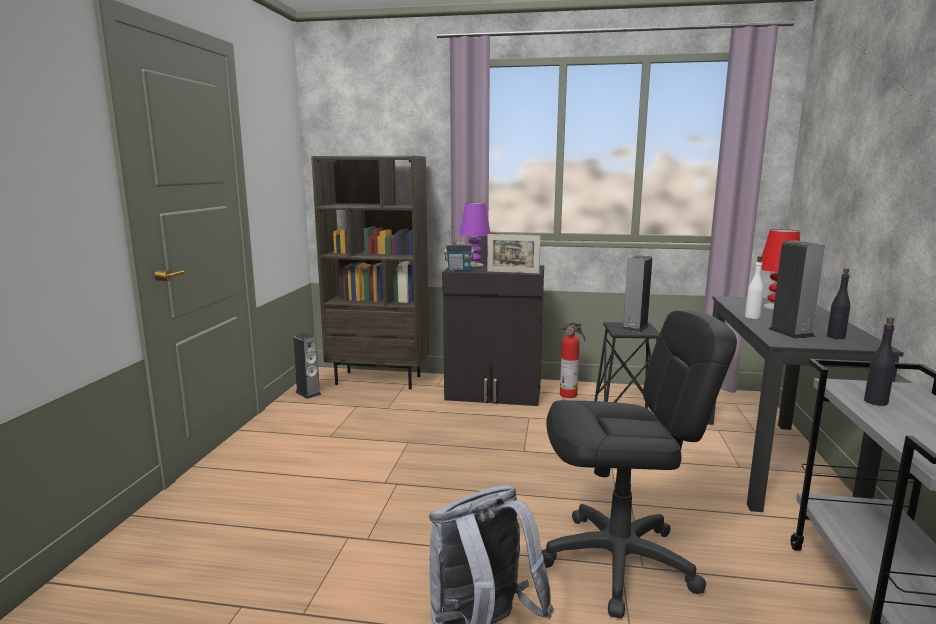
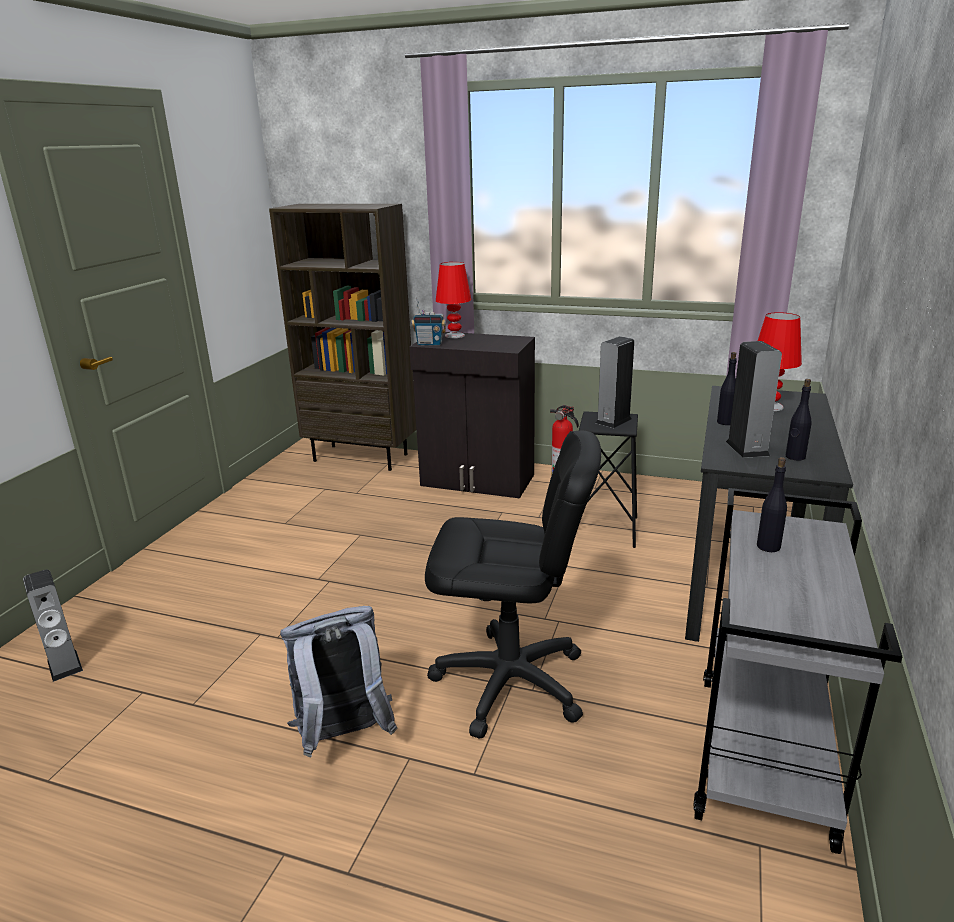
camera: 10 degrees right, 10 degrees up
speaker [293,333,322,399] -> speaker moved to [23,570,83,682]
purple table lamp [460,203,491,267] -> red table lamp [436,262,471,338]
picture frame [487,234,540,274] -> none
white bottle [745,256,764,319] -> black bottle [717,352,737,425]

